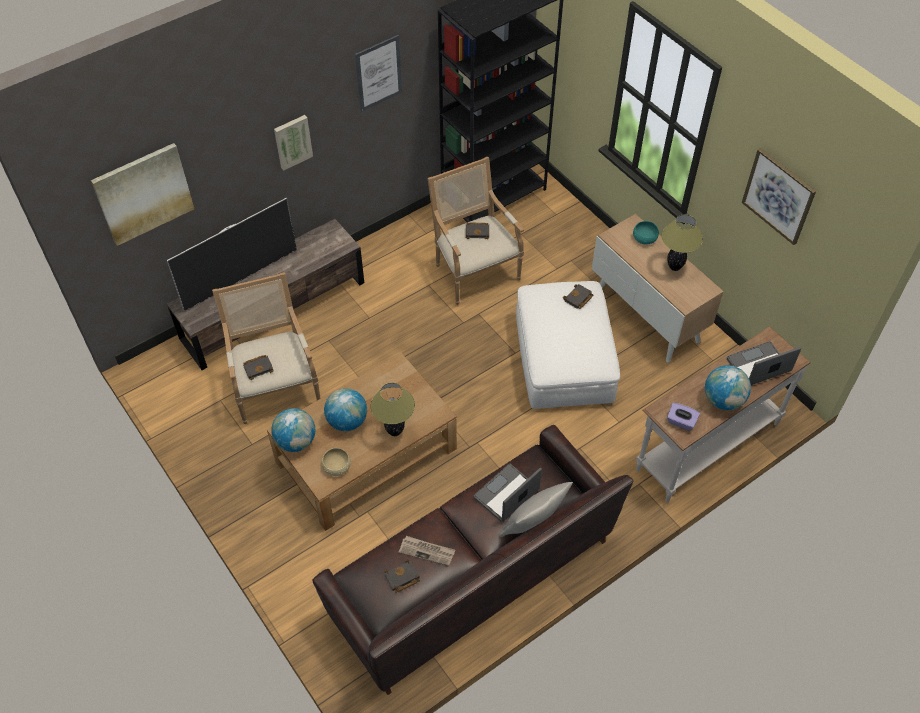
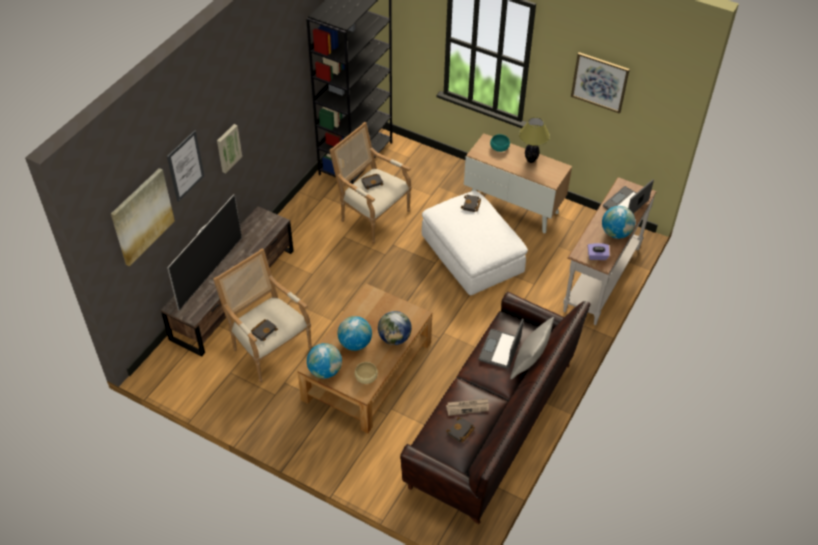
camera: 25 degrees left, 5 degrees down
picture [355,35,402,112] -> picture moved to [167,130,204,202]
table lamp [370,383,415,436] -> globe [378,311,412,345]

